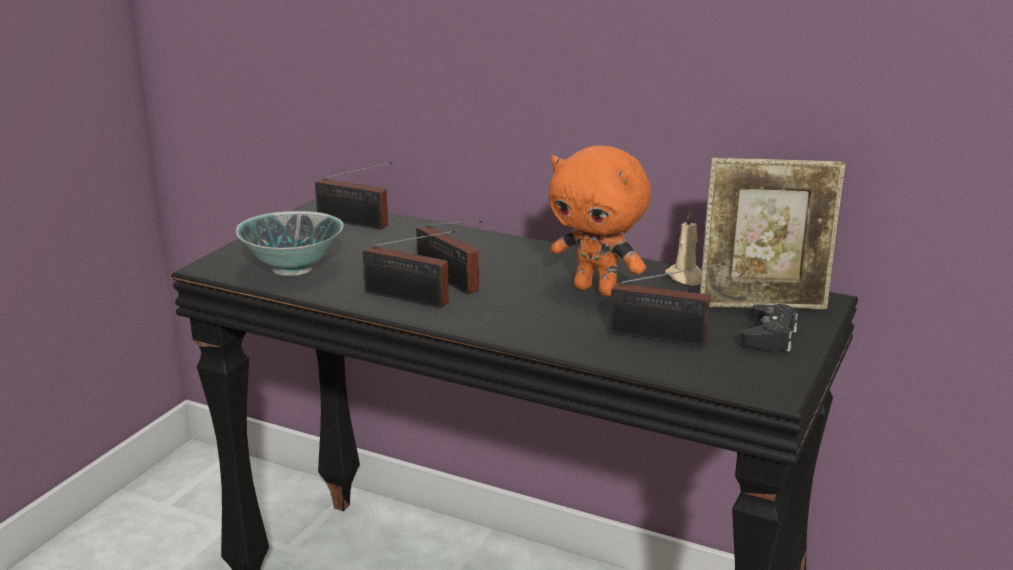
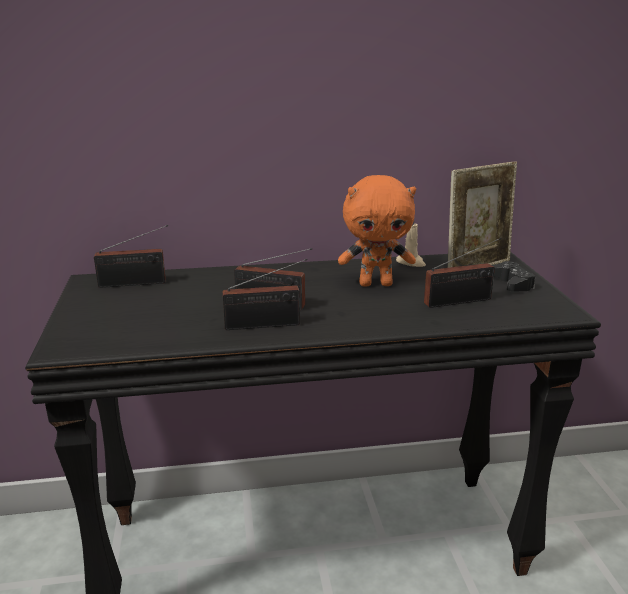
camera: 35 degrees left, 0 degrees up
bowl [236,211,344,276] -> none

